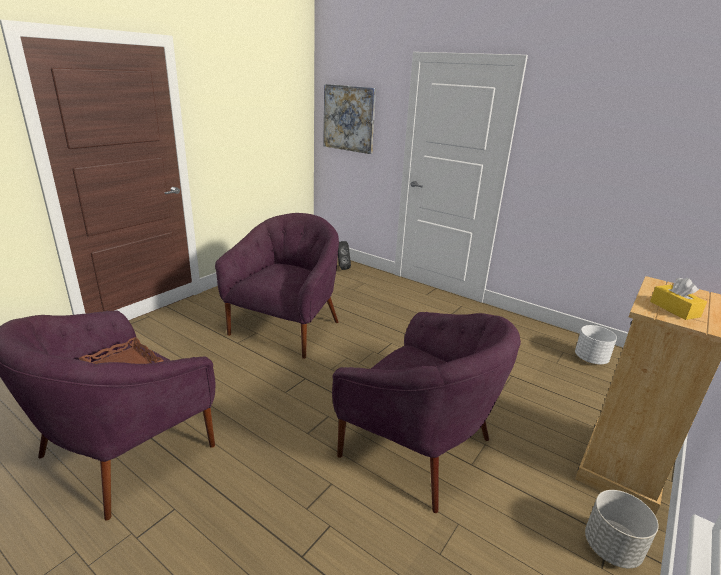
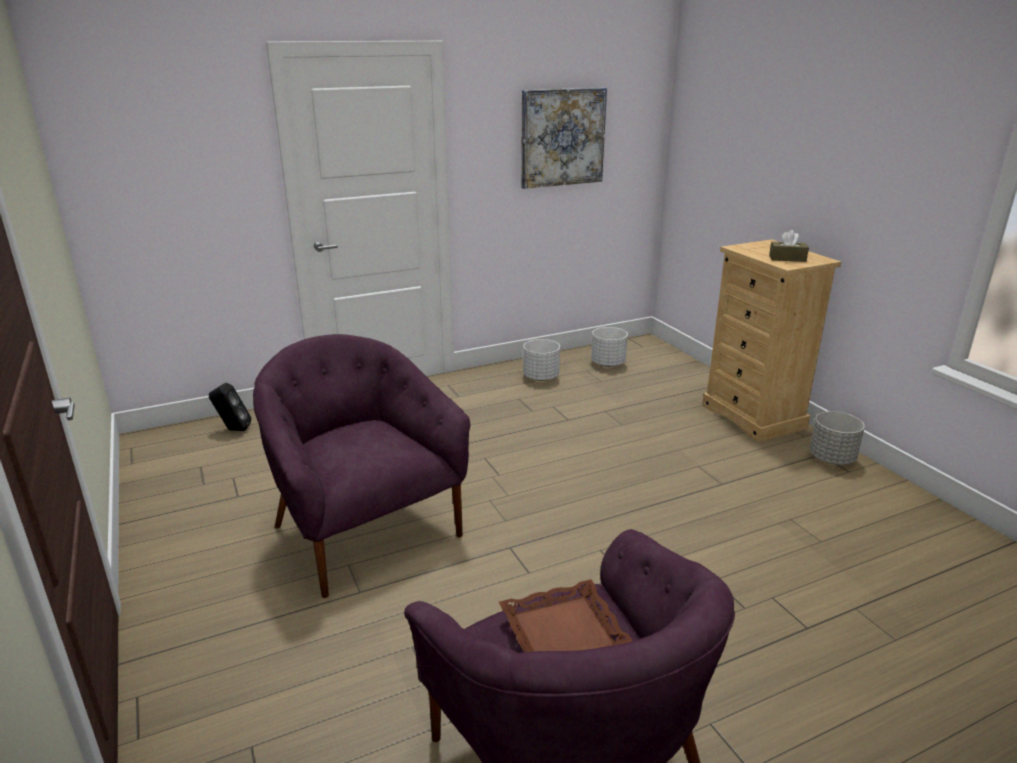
camera: 60 degrees left, 0 degrees up
picture [323,84,376,154] -> picture moved to [521,87,607,189]
purple armchair [332,312,521,513] -> none
yellow tissue box [650,278,707,320] -> brown tissue box [769,230,809,262]
none -> white planter [523,339,560,381]

